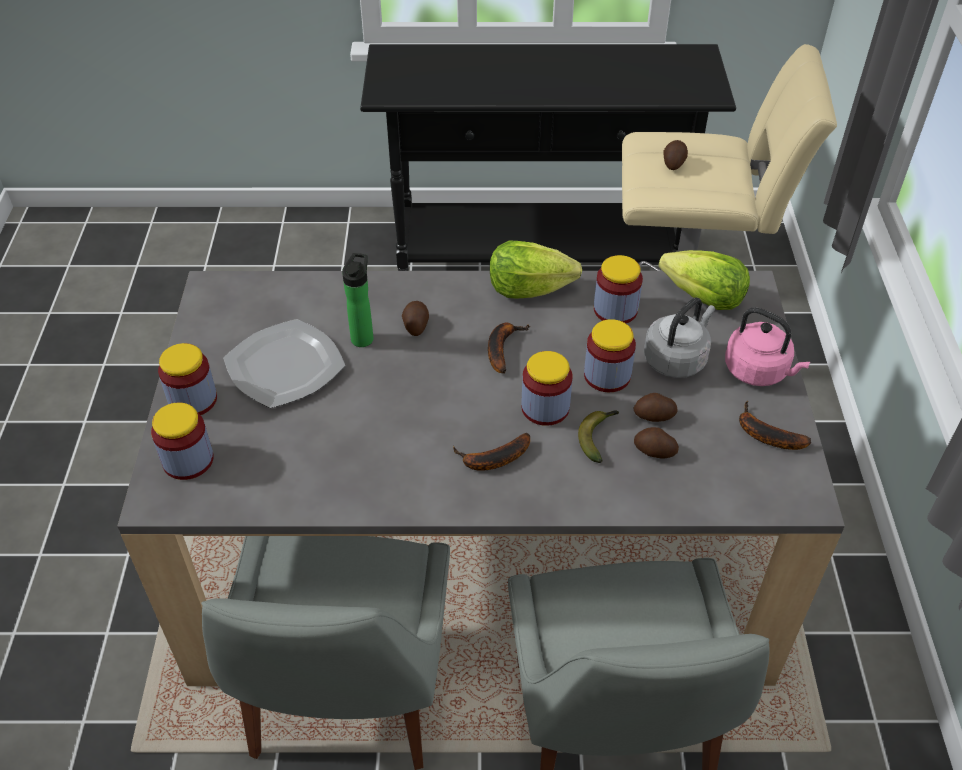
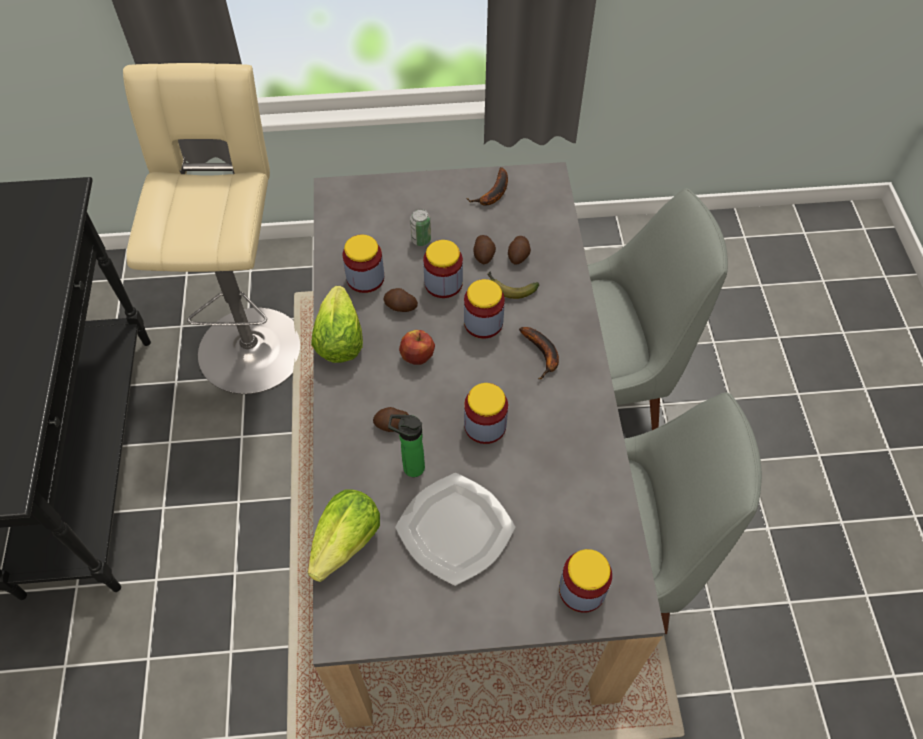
camera: 95 degrees left, 10 degrees up
jar [158,343,217,415] -> jar moved to [464,383,508,444]
banana [488,323,530,374] -> apple [399,330,435,365]
grey kettle [644,298,715,378] -> can [410,209,431,246]
lettuce [659,250,750,310] -> lettuce moved to [308,489,380,582]
potato [663,140,688,170] -> potato moved to [383,288,418,312]
pink kettle [725,307,810,386] -> none

